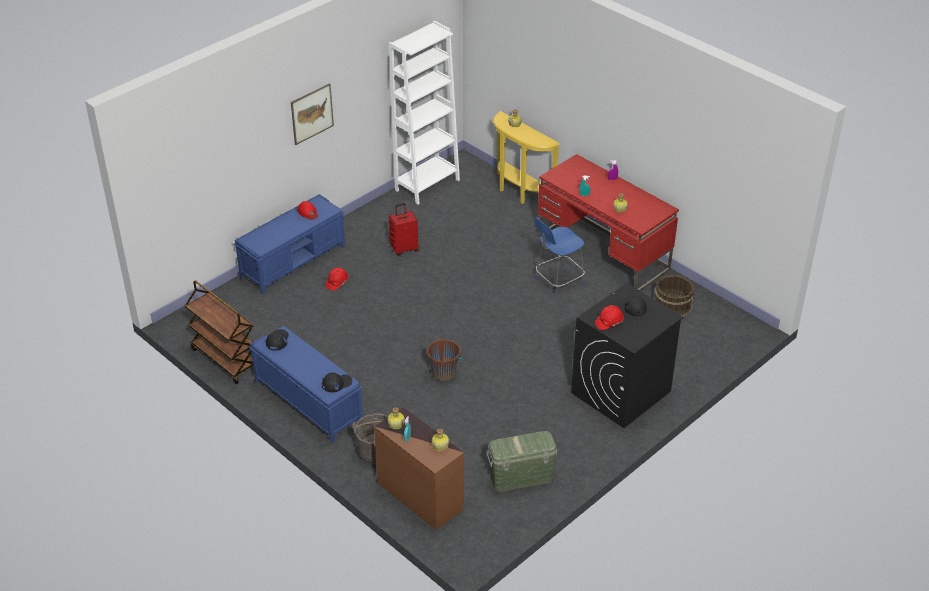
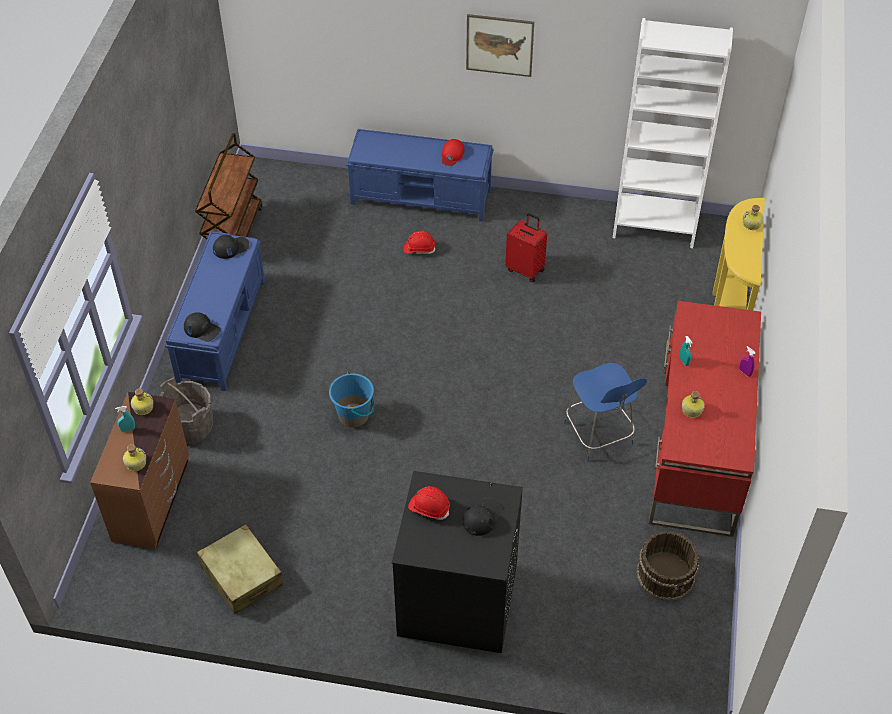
camera: 55 degrees right, 10 degrees up
brown bucket [426,339,463,381] -> blue bucket [329,372,374,428]
green storage box [487,431,558,492] -> beige suitcase [197,524,283,614]
blue chair [534,218,585,298] -> blue chair turned 135 degrees counterclockwise [564,363,647,461]

